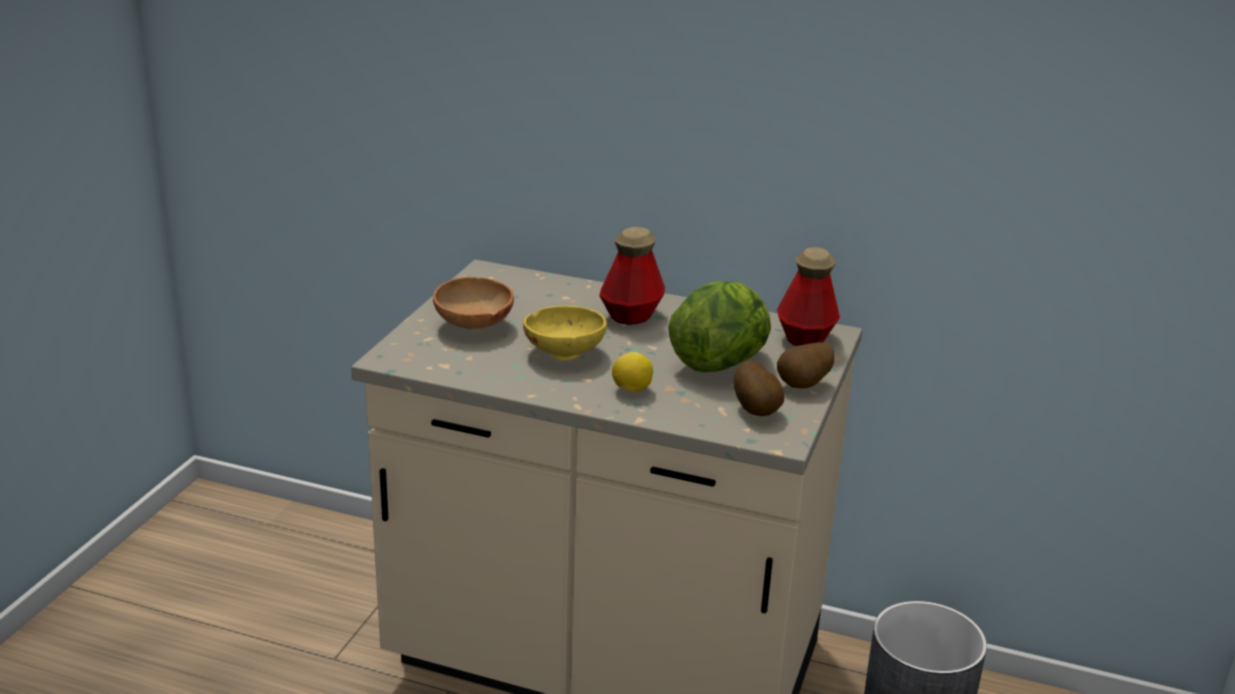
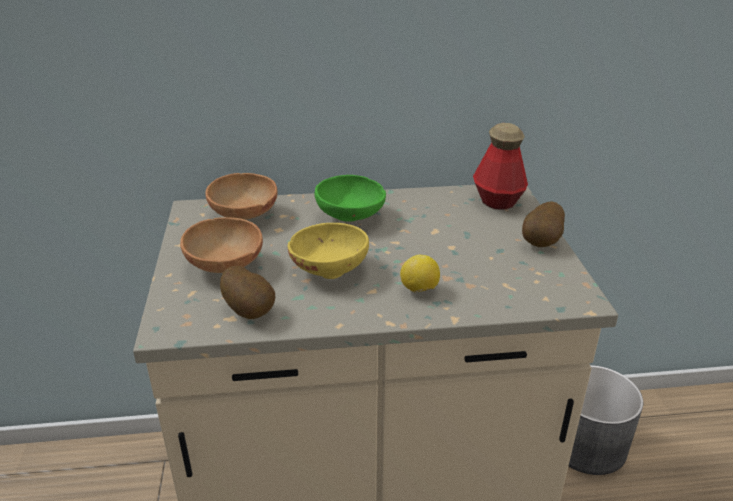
camera: 25 degrees left, 5 degrees up
bottle [599,227,665,325] -> green bowl [315,175,386,222]
lettuce [668,281,771,372] -> none
potato [734,361,785,416] -> potato moved to [220,266,275,319]
none -> brown bowl [205,173,278,220]

